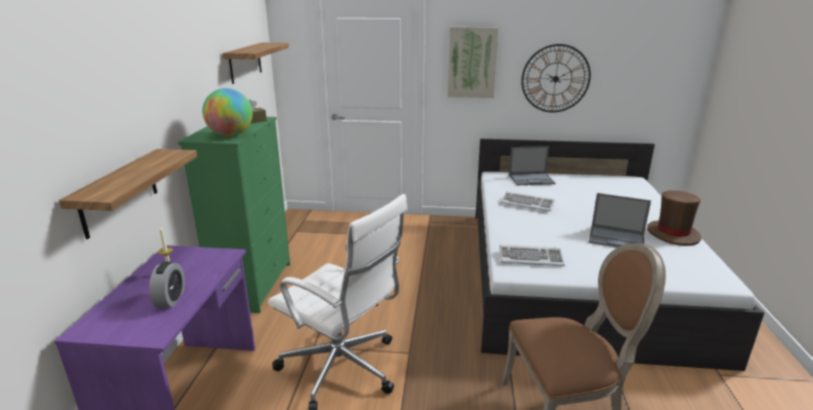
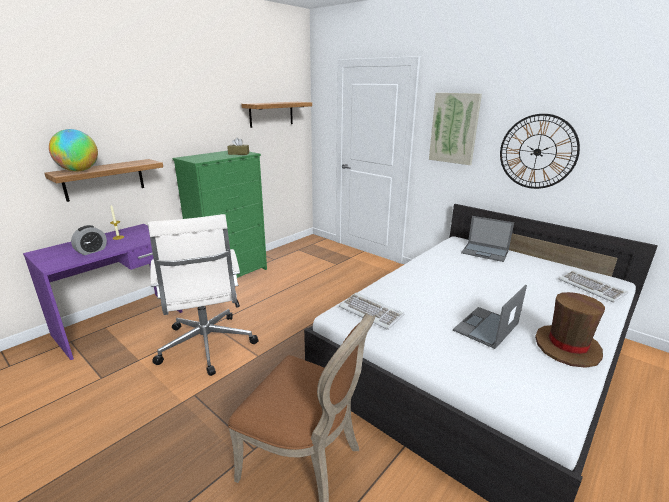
camera: 35 degrees right, 0 degrees up
globe [202,88,253,136] -> globe moved to [49,129,98,171]
keyboard [501,192,555,211] -> keyboard moved to [559,270,628,303]
laptop [589,193,651,248] -> laptop turned 75 degrees clockwise [453,285,527,349]

